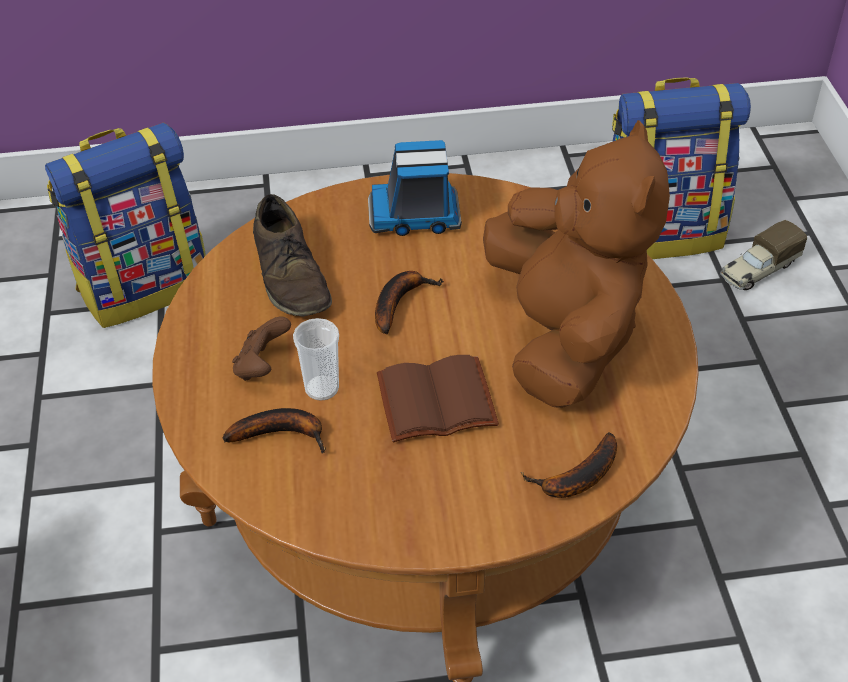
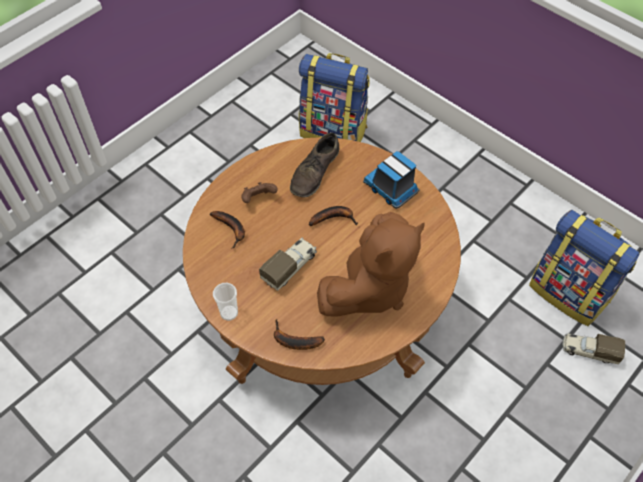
camera: 50 degrees right, 10 degrees up
cup [293,318,339,401] -> cup moved to [213,283,238,321]
brown book [377,355,499,442] -> toy truck [259,238,317,291]

